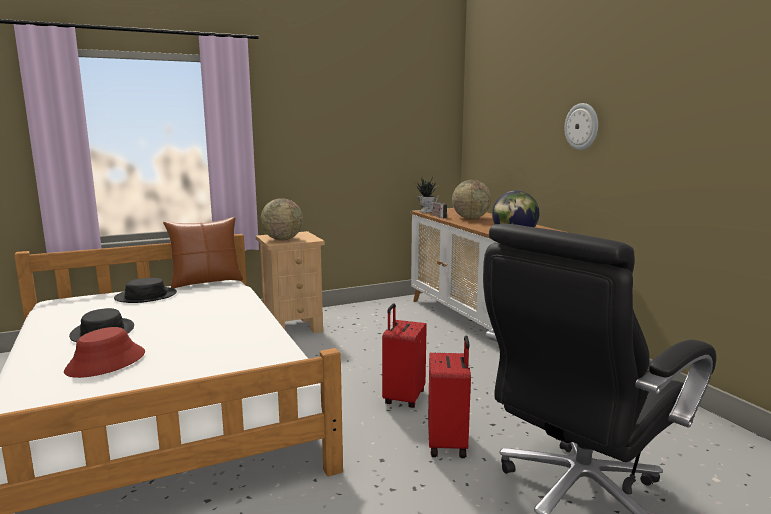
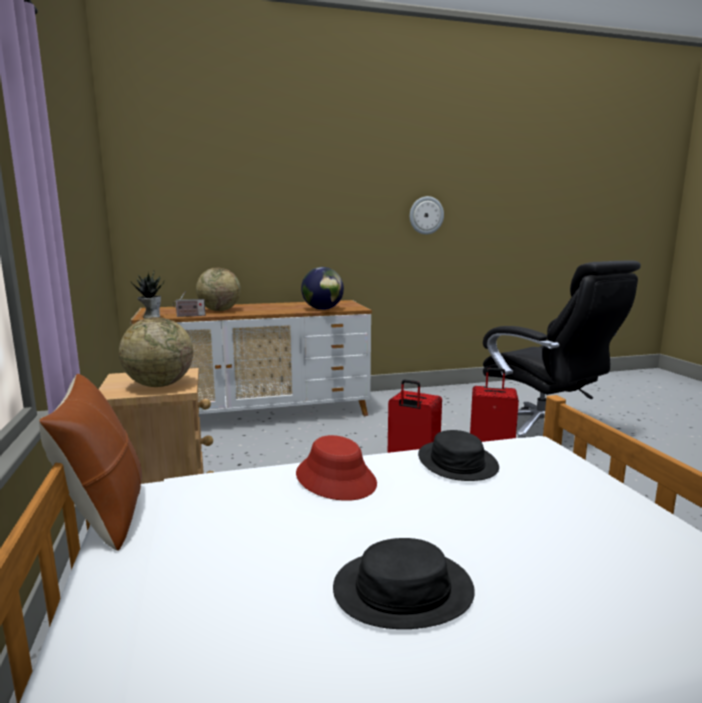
camera: 80 degrees left, 0 degrees up
red hat [64,327,145,378] -> red hat moved to [296,435,377,501]
black hat [114,278,177,303] -> black hat moved to [418,430,499,481]
wall clock [564,103,598,150] -> wall clock moved to [410,196,444,234]

